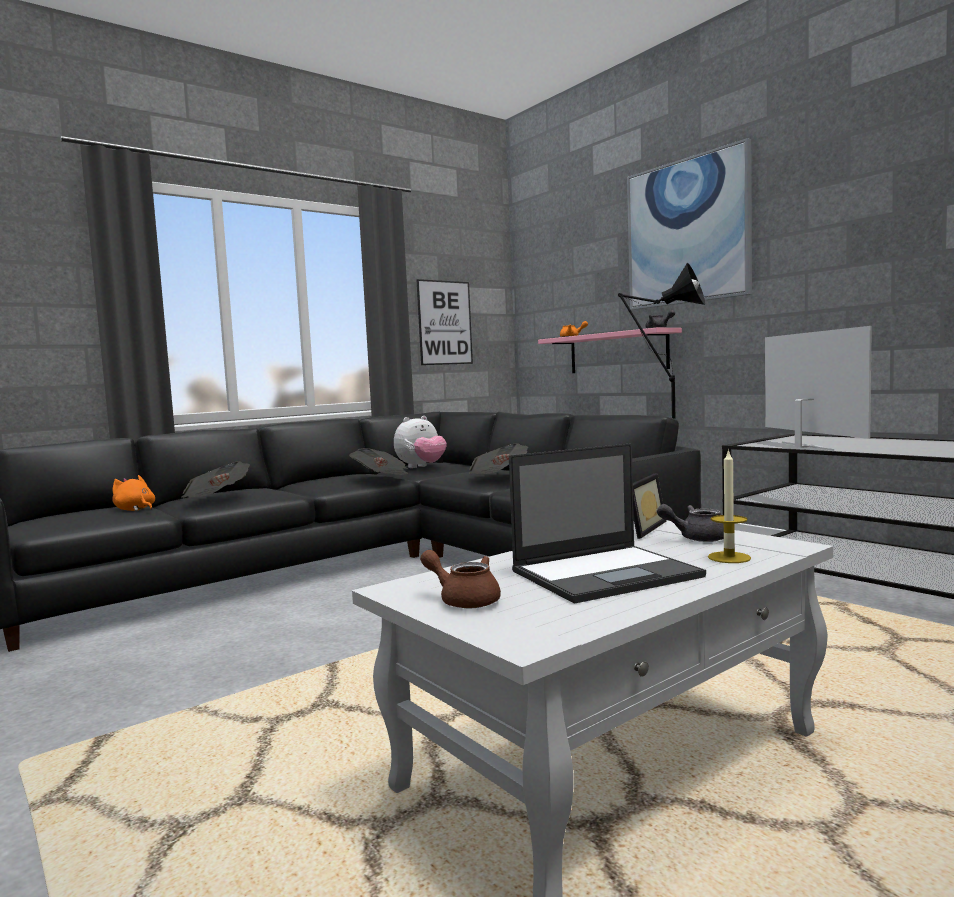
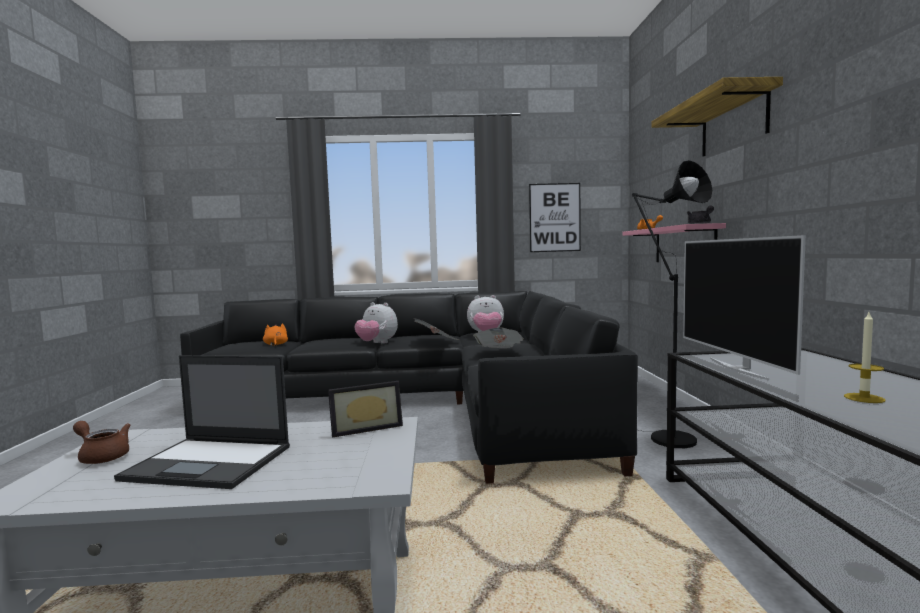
camera: 35 degrees right, 0 degrees up
newspaper [181,461,250,498] -> none
brown teapot [420,550,501,609] -> brown teapot turned 45 degrees counterclockwise [73,421,131,464]
picture [627,138,752,310] -> shelf [651,77,783,157]
grey teapot [657,504,724,542] -> none
candle [708,449,751,563] -> candle moved to [844,312,885,403]
television [765,326,872,451] -> television turned 150 degrees clockwise [683,235,806,380]
none -> plush toy [355,302,398,344]

